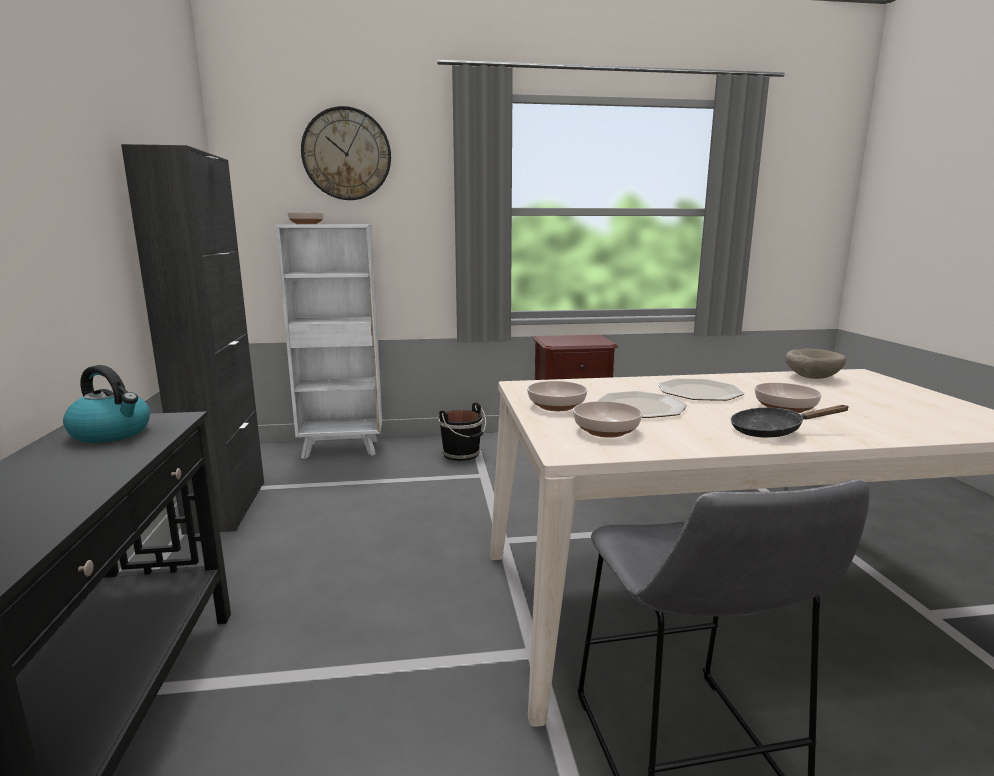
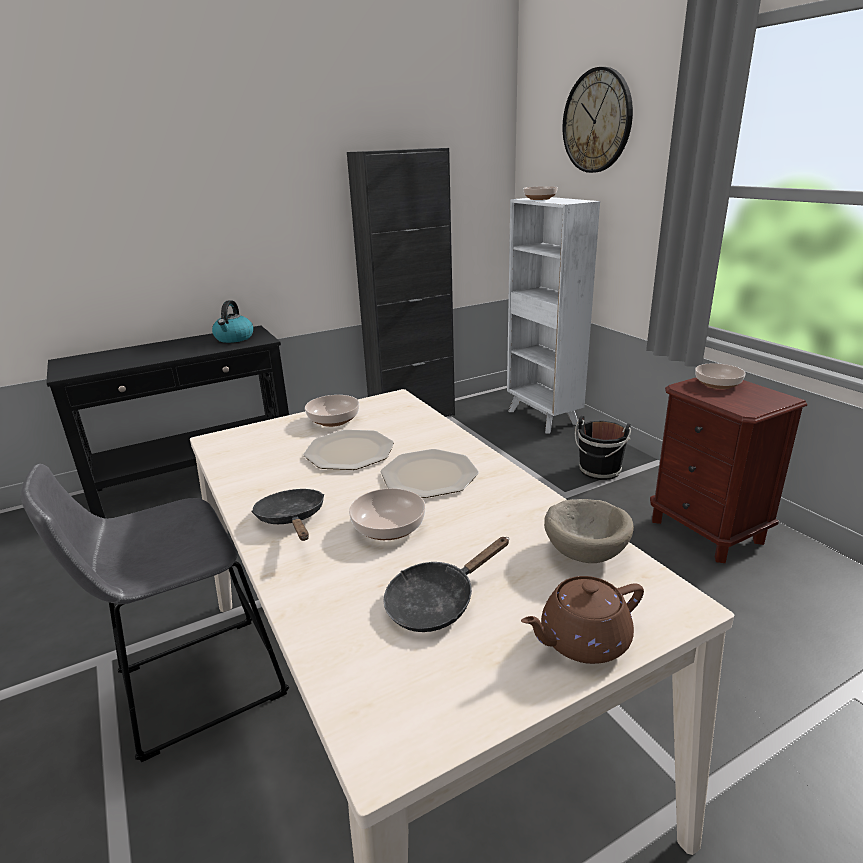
camera: 70 degrees right, 10 degrees up
bowl [573,401,642,438] -> bowl moved to [695,363,746,389]
none -> black frying pan [383,537,509,632]
none -> brown teapot [521,576,644,664]

